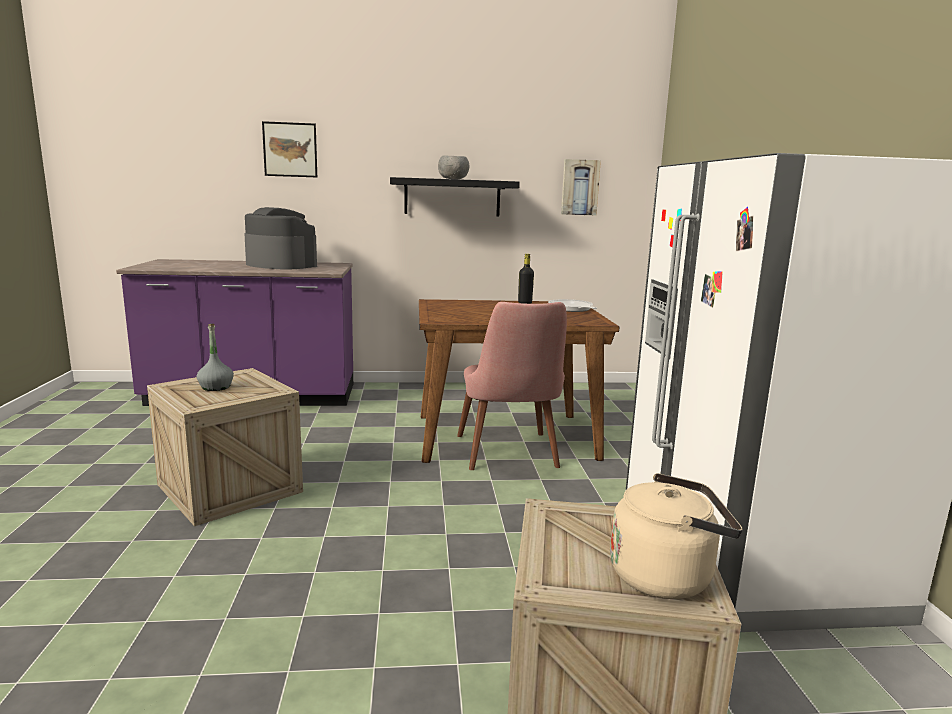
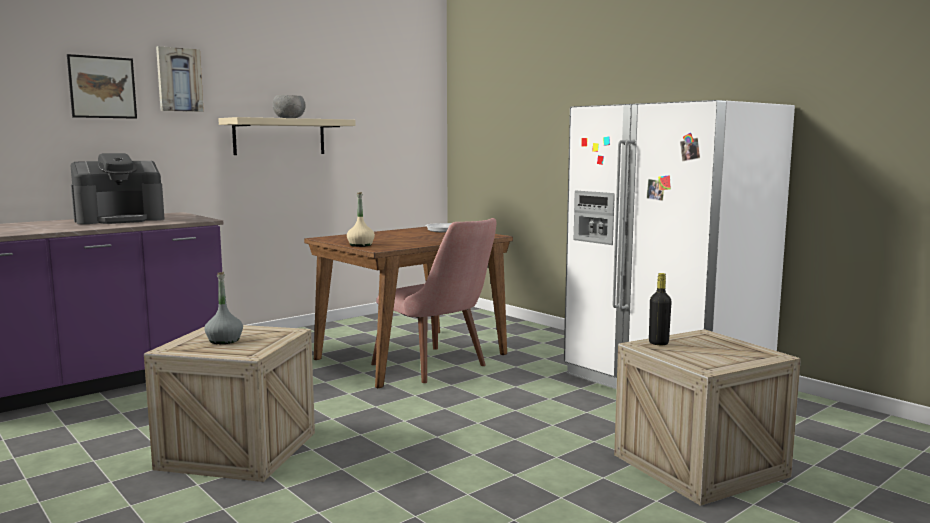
camera: 35 degrees left, 5 degrees down
coffee machine [244,207,317,269] -> coffee machine turned 150 degrees clockwise [70,153,165,224]
black shelf [390,177,520,216] -> beige shelf [218,117,356,155]
black bottle [518,254,534,304] -> black bottle moved to [649,273,672,345]
picture [561,159,601,215] -> picture moved to [156,46,204,112]
beige kettle [610,473,742,599] -> none
none -> beige bottle [347,192,375,247]

